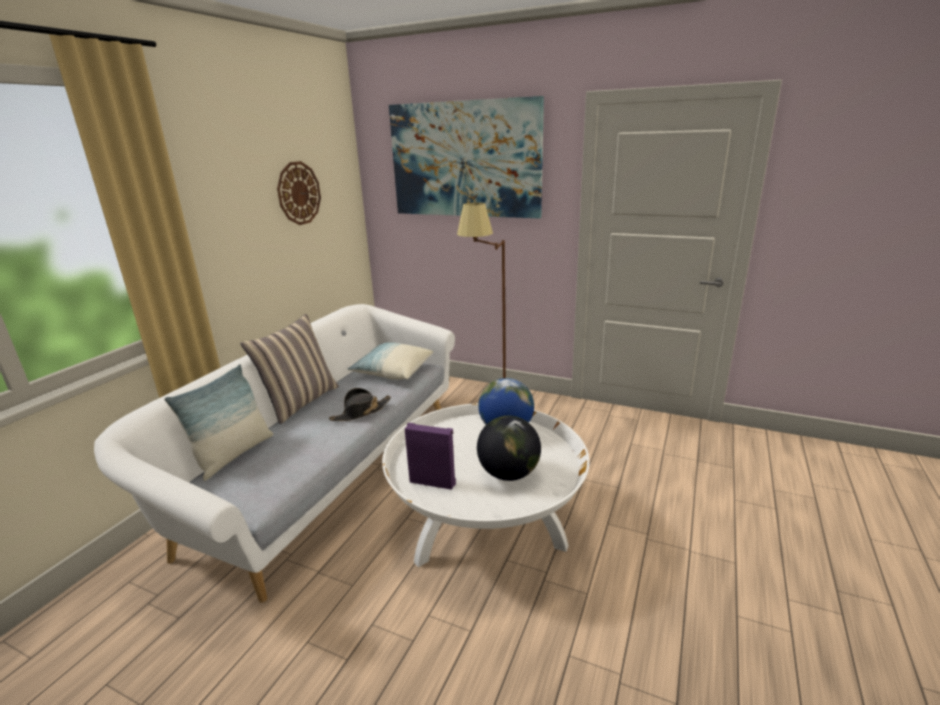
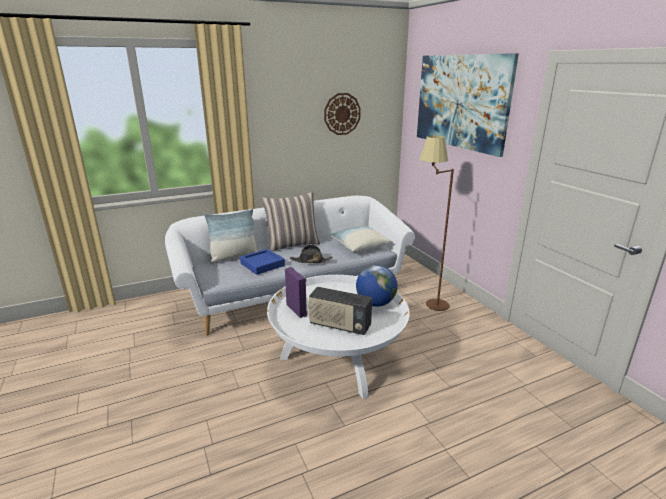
camera: 40 degrees right, 0 degrees up
globe [477,416,541,481] -> radio [308,287,372,335]
none -> blue tray [240,249,285,275]

